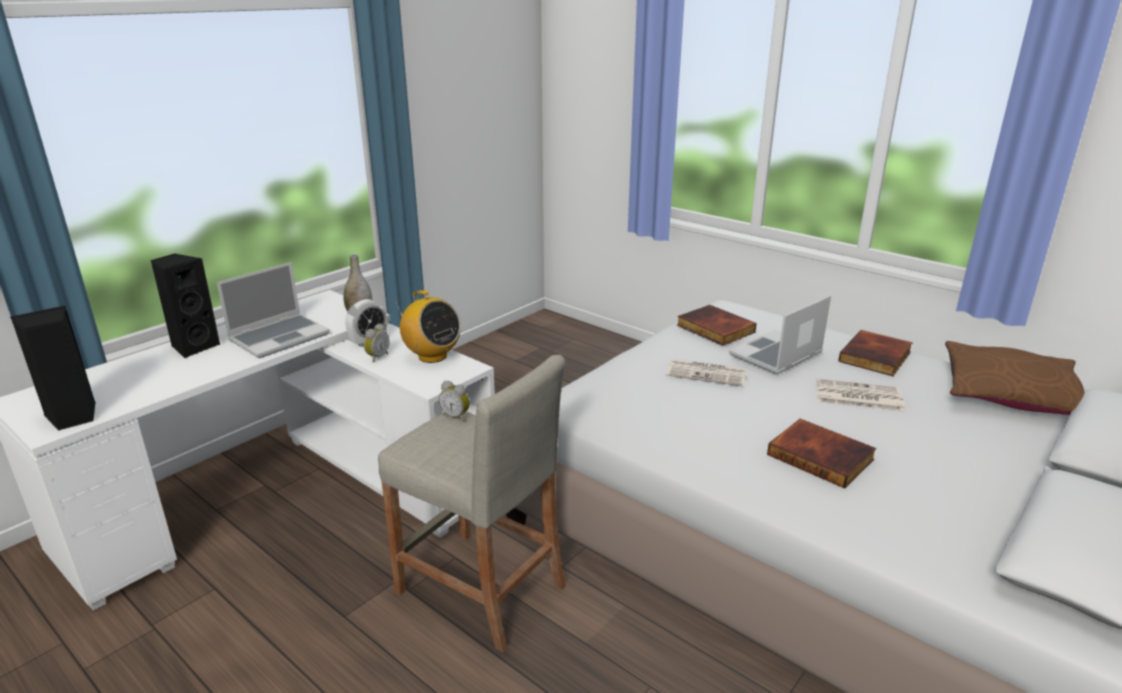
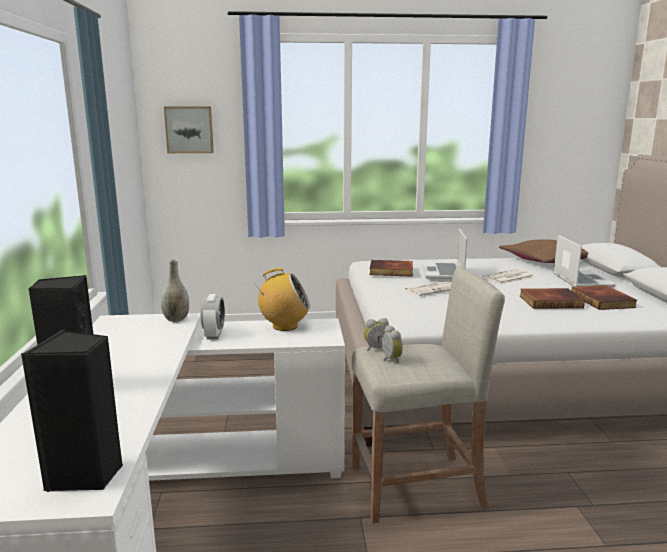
camera: 45 degrees left, 10 degrees down
laptop [217,262,330,358] -> laptop moved to [553,235,616,288]
alarm clock [364,323,389,363] -> alarm clock moved to [382,325,403,364]
book [838,330,913,376] -> book moved to [571,285,637,310]
none -> picture [164,106,214,153]

